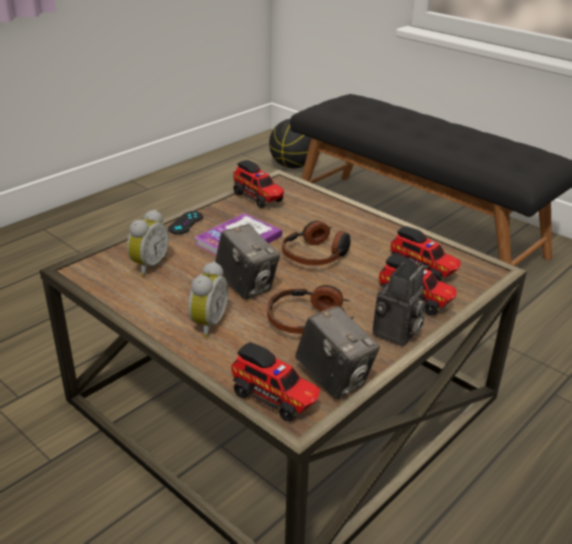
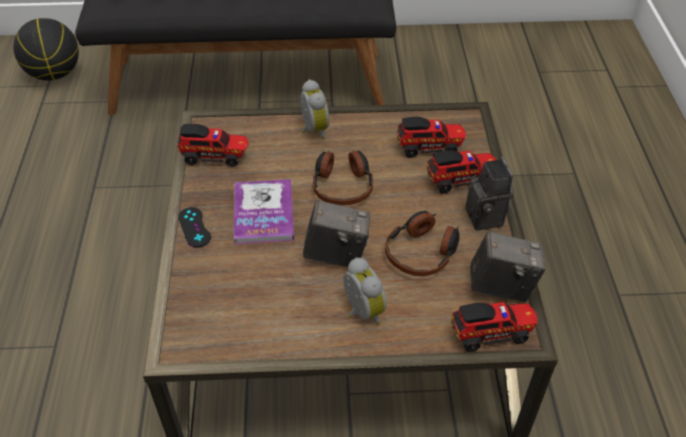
camera: 45 degrees left, 15 degrees up
alarm clock [127,210,169,276] -> alarm clock moved to [300,79,329,140]

